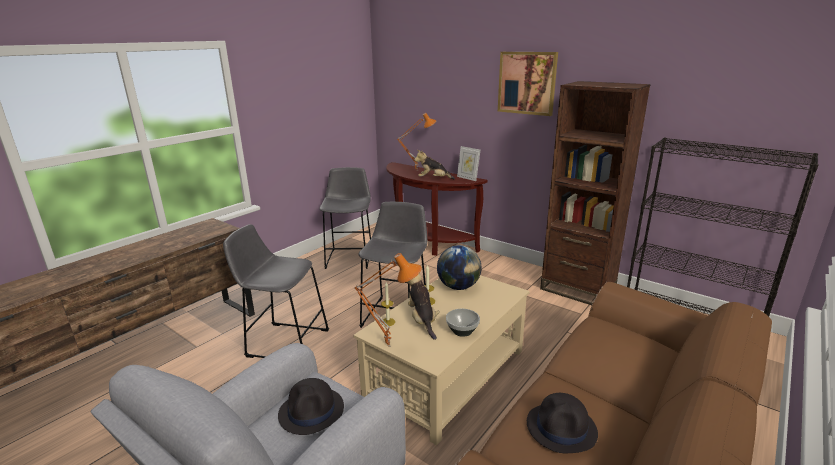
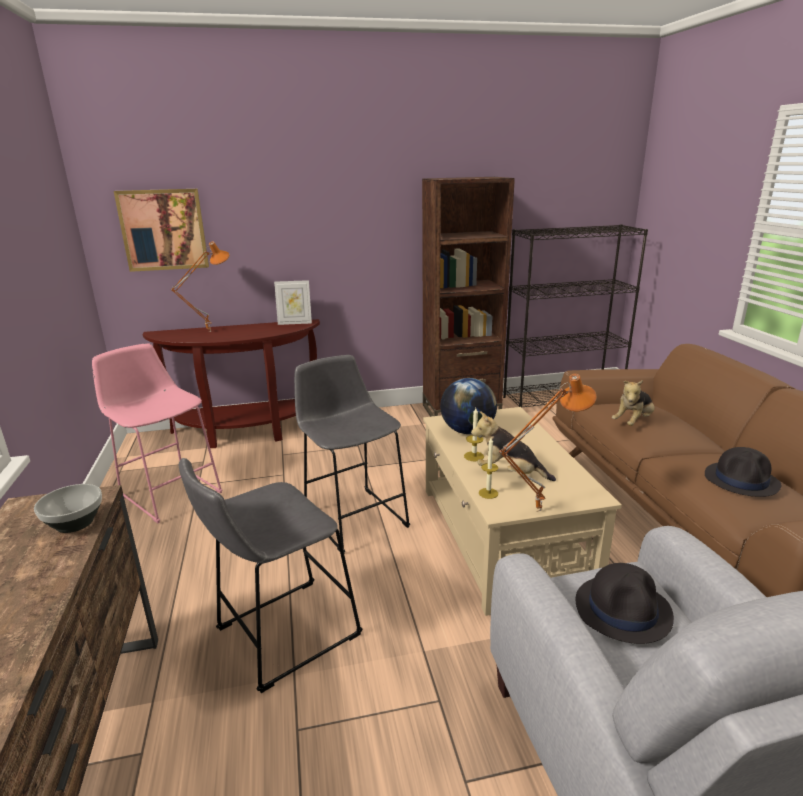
camera: 50 degrees left, 0 degrees up
grey stool [319,167,371,269] -> pink stool [92,343,222,524]
plush toy [414,150,455,180] -> plush toy moved to [612,380,655,426]
bowl [446,309,480,337] -> bowl moved to [34,484,102,533]
picture [498,52,558,116] -> picture moved to [114,189,209,272]

